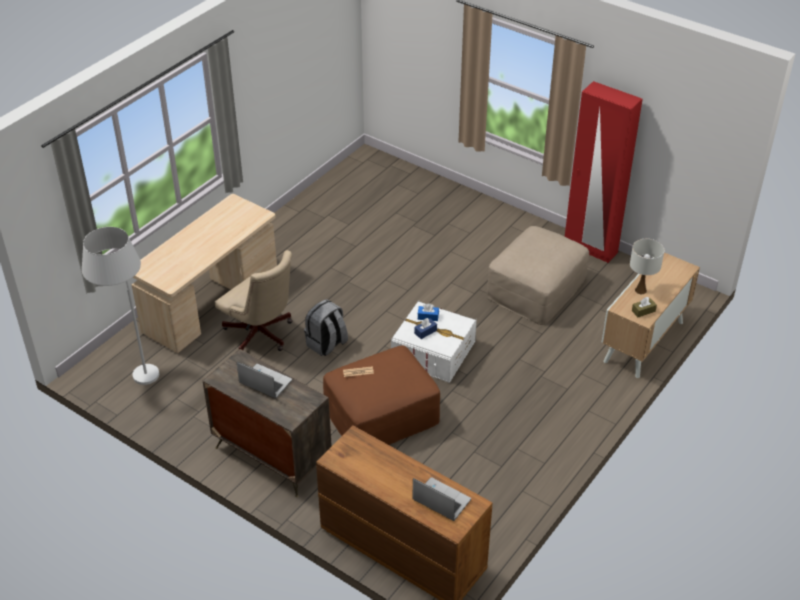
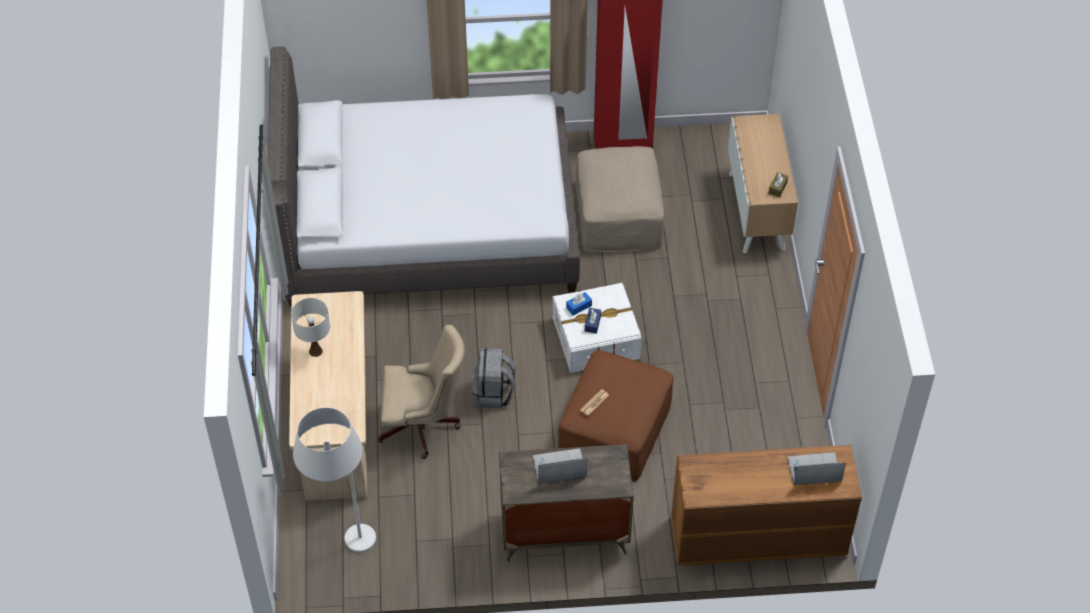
camera: 40 degrees left, 10 degrees up
white table lamp [630,239,664,294] -> white table lamp moved to [291,298,330,357]
none -> grey bed [267,46,580,307]

